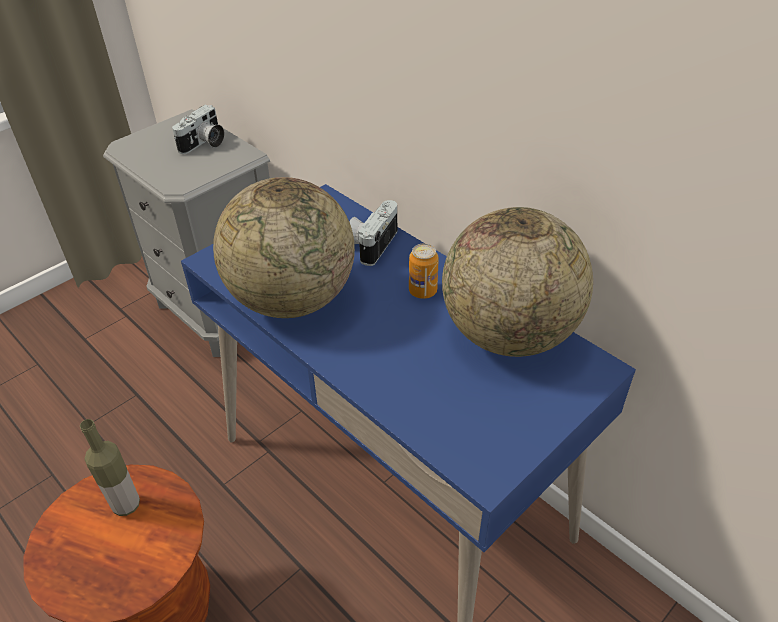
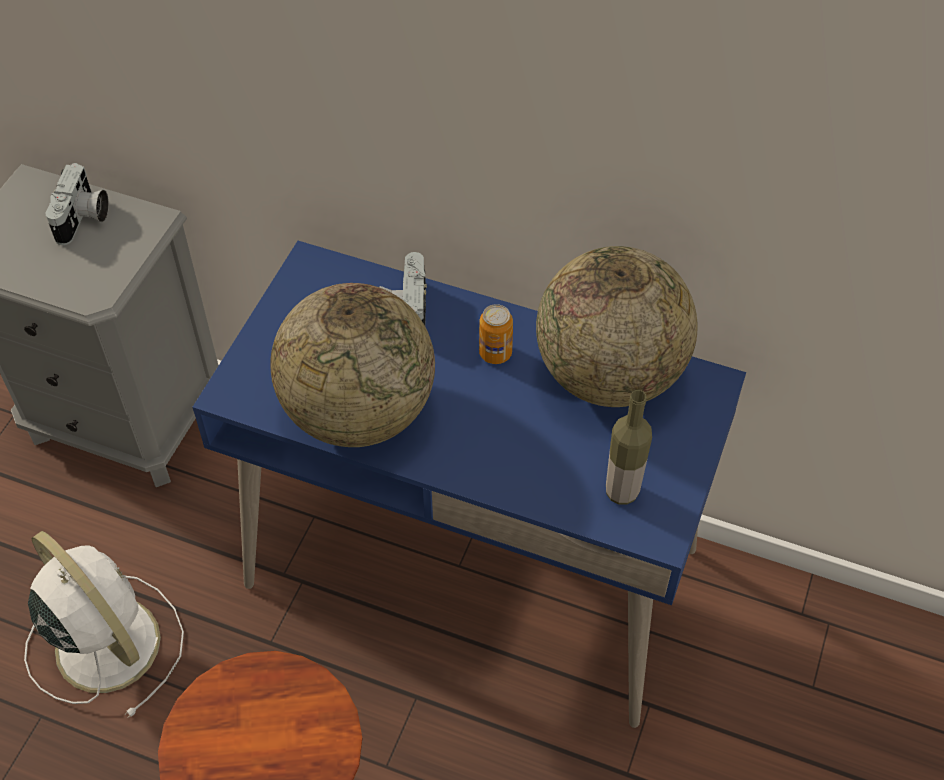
camera: 25 degrees left, 10 degrees up
bottle [80,419,140,516] -> bottle moved to [606,390,652,505]
none -> white fan [24,531,184,718]

